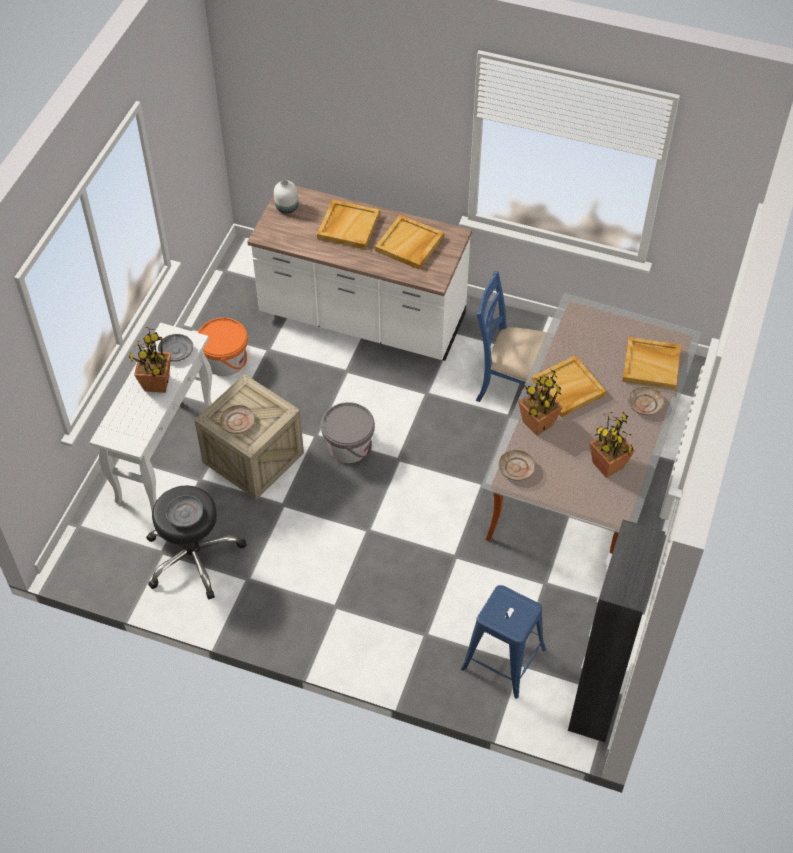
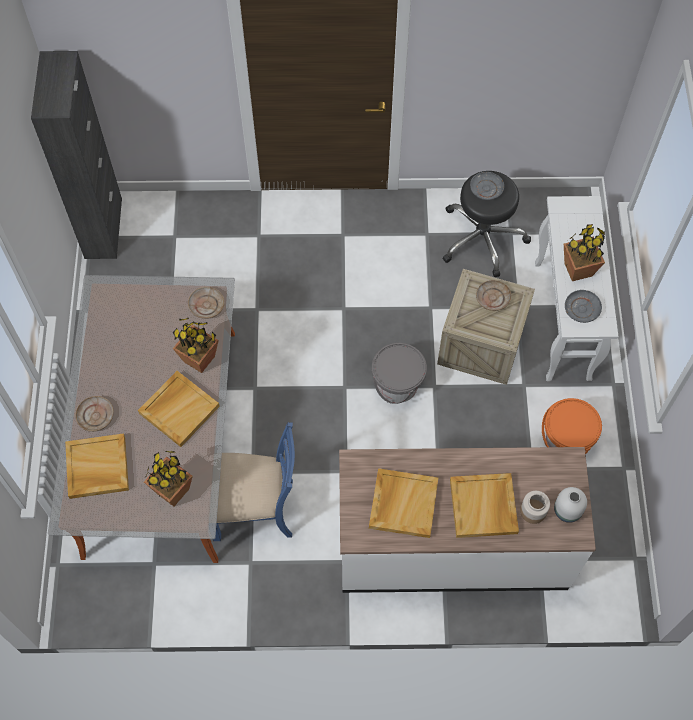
camera: 160 degrees right, 10 degrees up
blue stool [461,585,546,699] -> none
potted plant [589,412,635,478] -> potted plant moved to [144,451,193,507]
none -> jar [520,491,550,524]

